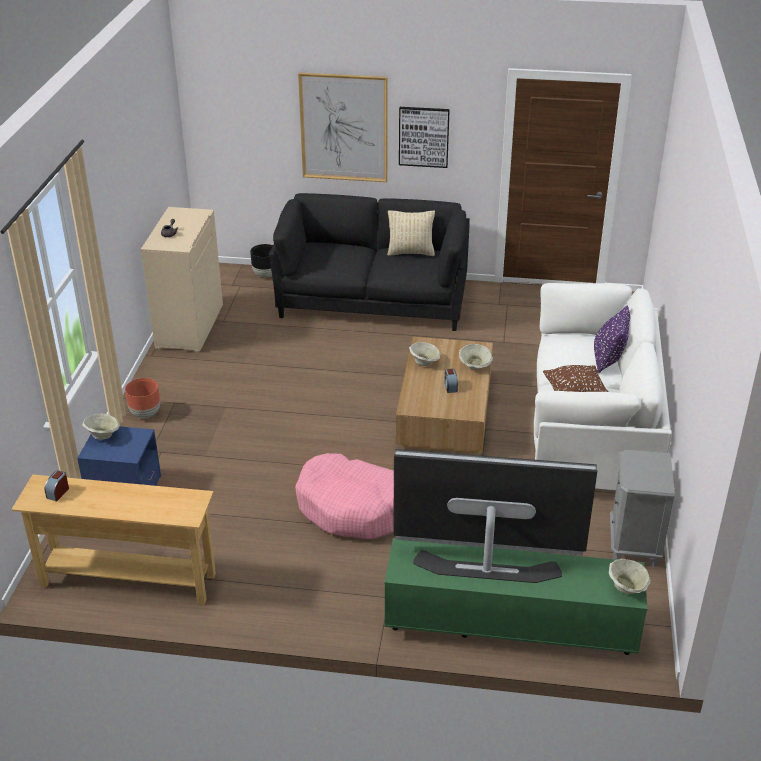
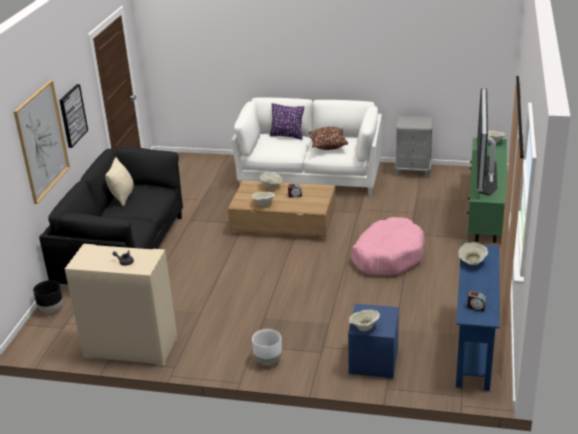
camera: 85 degrees left, 5 degrees down
beige console table [11,475,216,604] -> blue console table [456,244,500,391]
brown planter [125,378,160,418] -> white planter [252,329,282,365]
none -> beige bowl [458,242,488,265]

